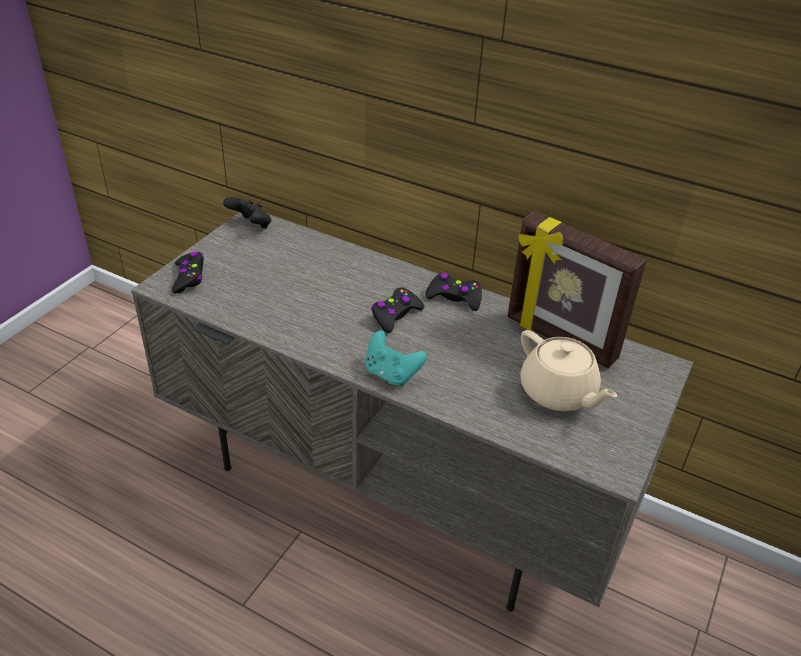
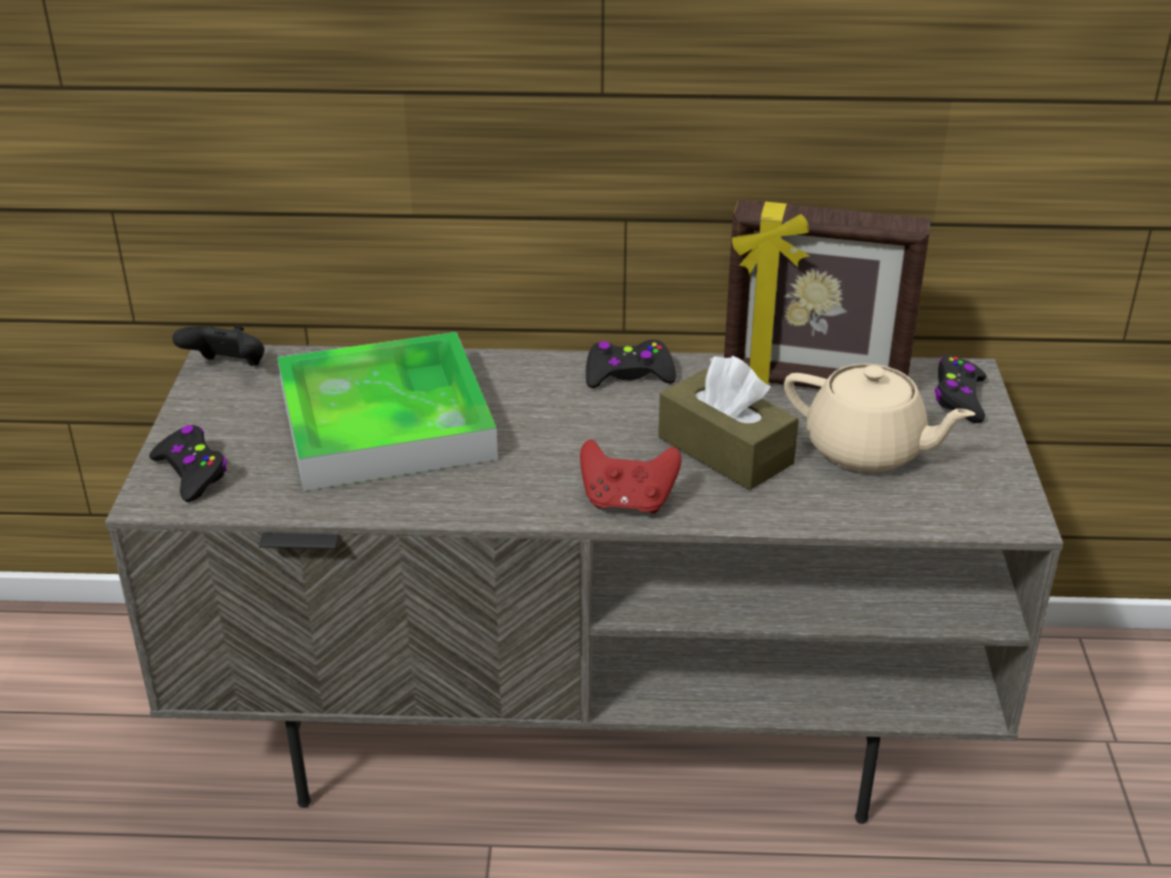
camera: 25 degrees left, 5 degrees down
turquoise game controller [365,331,427,387] -> red game controller [580,439,682,514]
black game controller [371,287,425,333] -> black game controller moved to [935,355,987,423]
none -> tray [277,332,498,491]
none -> brown tissue box [658,356,799,491]

